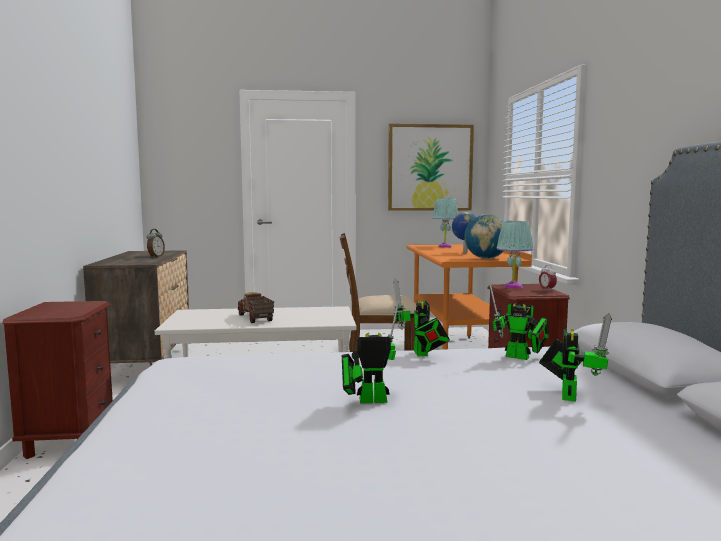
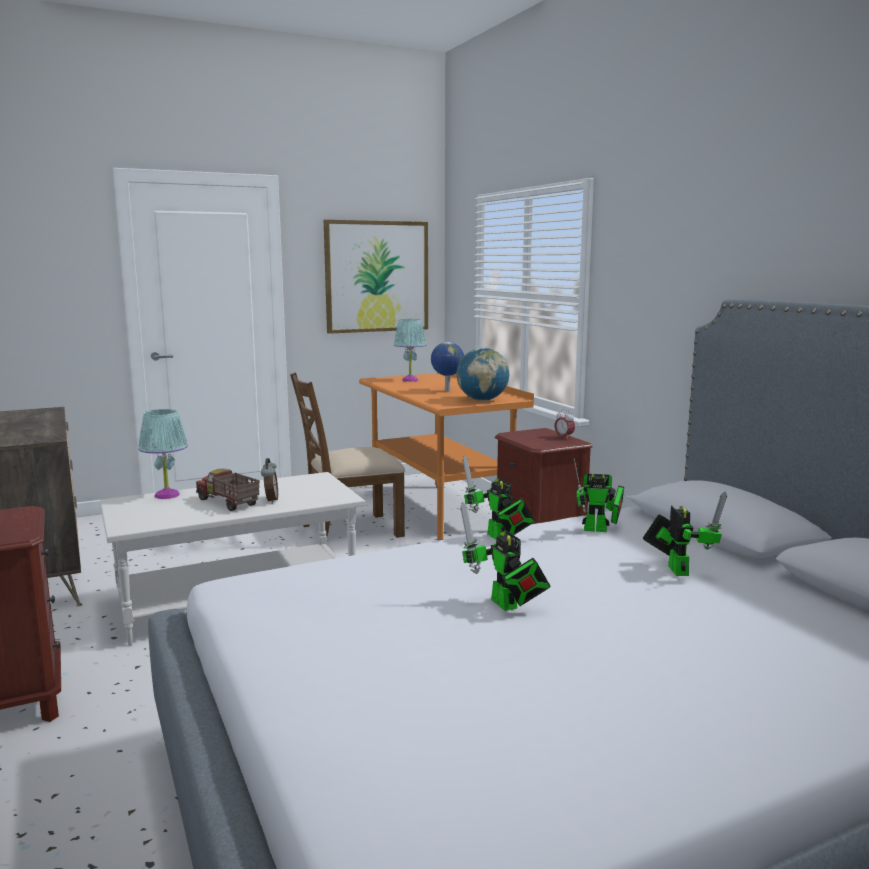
camera: 20 degrees left, 5 degrees up
alarm clock [147,229,165,258] -> alarm clock moved to [261,458,278,504]
toy robot [342,300,399,404] -> toy robot turned 90 degrees counterclockwise [460,502,550,611]
turquoise table lamp [496,221,534,289] -> turquoise table lamp moved to [138,409,188,499]

